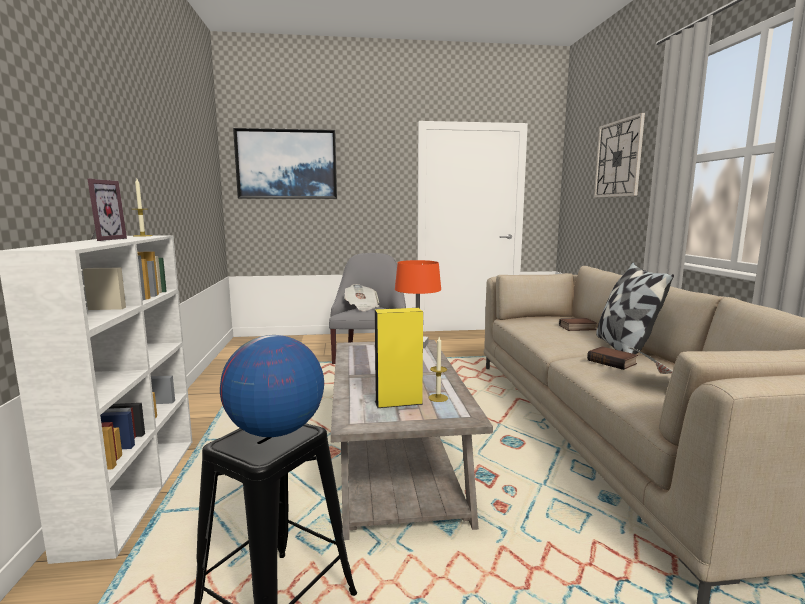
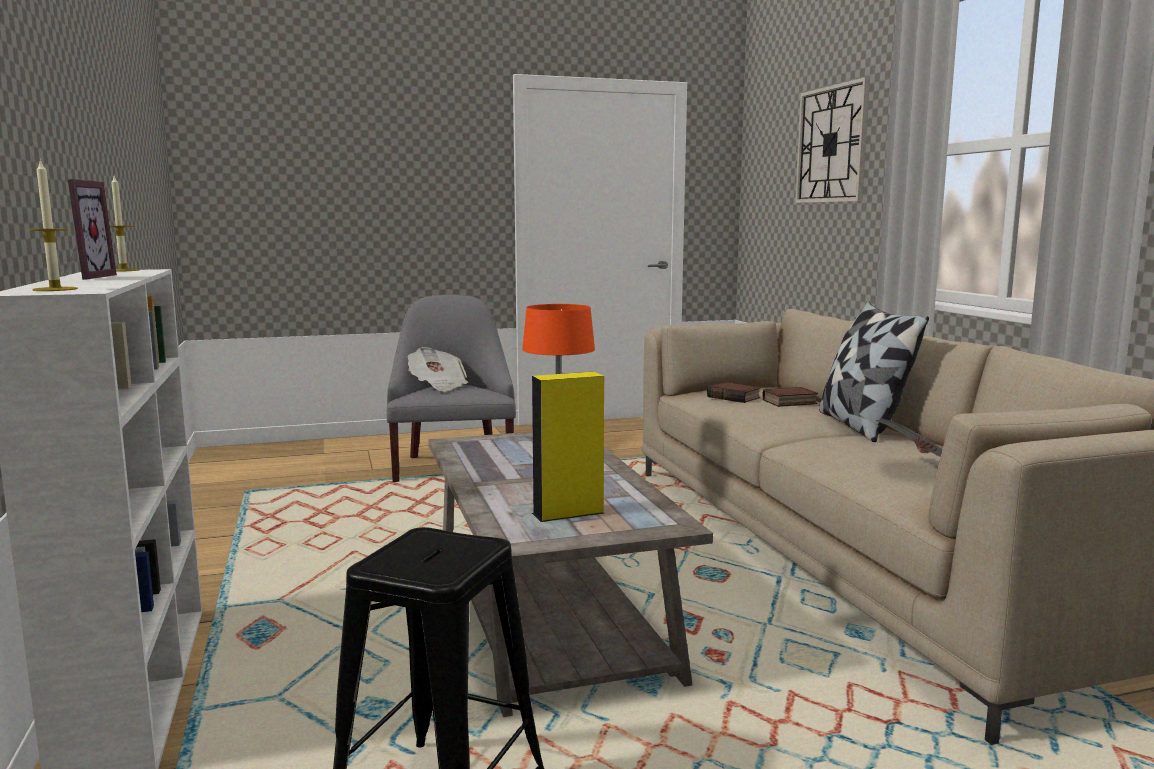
camera: 10 degrees left, 0 degrees up
globe [220,335,324,437] -> none
picture [233,128,337,199] -> none
candle [428,337,448,402] -> candle moved to [29,159,78,291]
book [587,347,638,370] -> book moved to [707,382,761,403]

